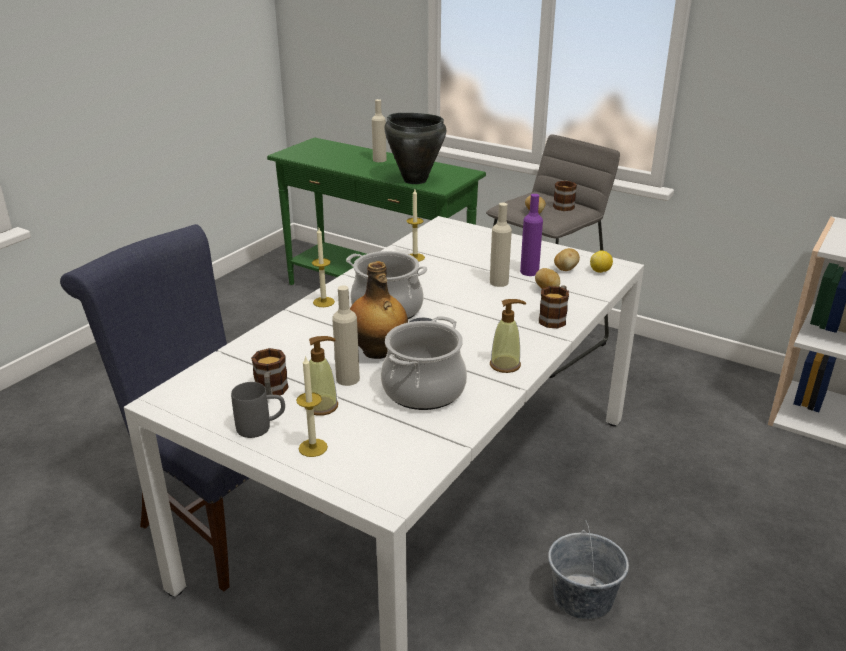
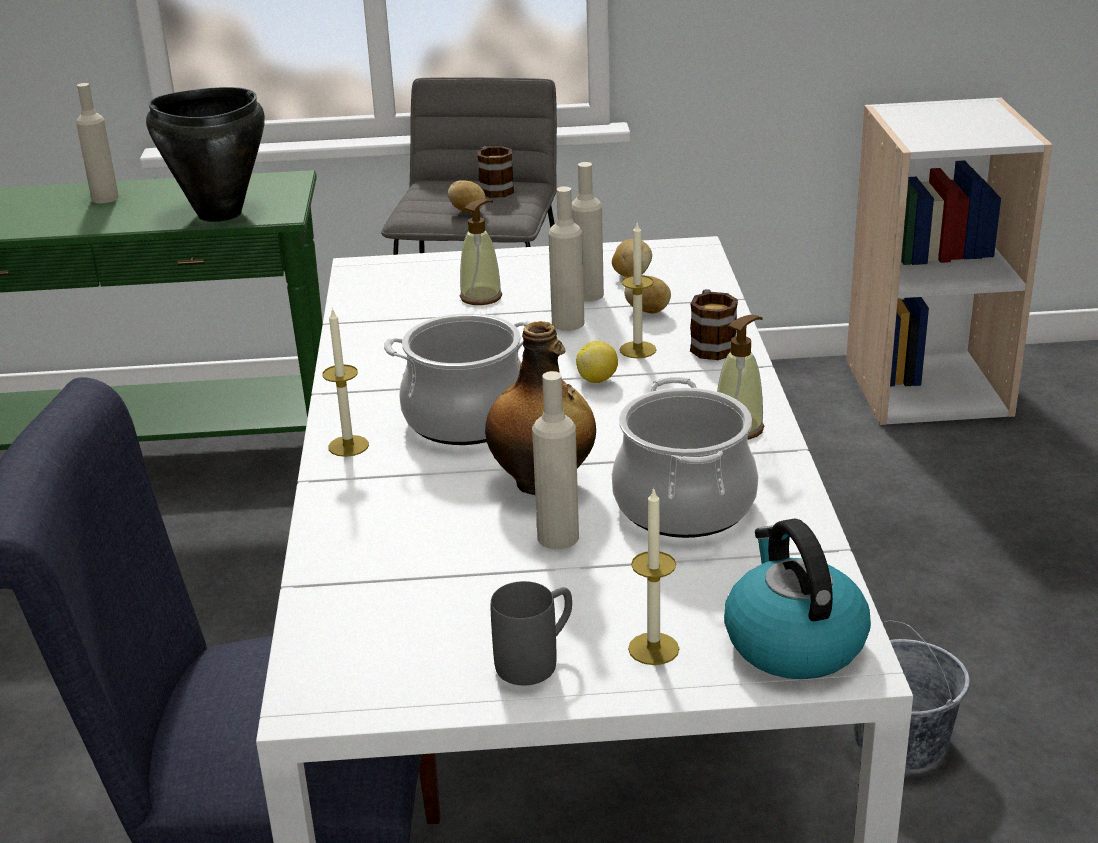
camera: 35 degrees left, 0 degrees up
mug [251,348,289,395] -> none
soap dispenser [305,336,338,416] -> soap dispenser moved to [460,199,502,305]
candle [407,189,425,262] -> candle moved to [620,223,656,358]
purple bottle [520,194,543,276] -> beige bottle [572,162,604,302]
lemon [590,250,613,273] -> lemon moved to [576,341,618,383]
none -> kettle [724,519,871,679]

